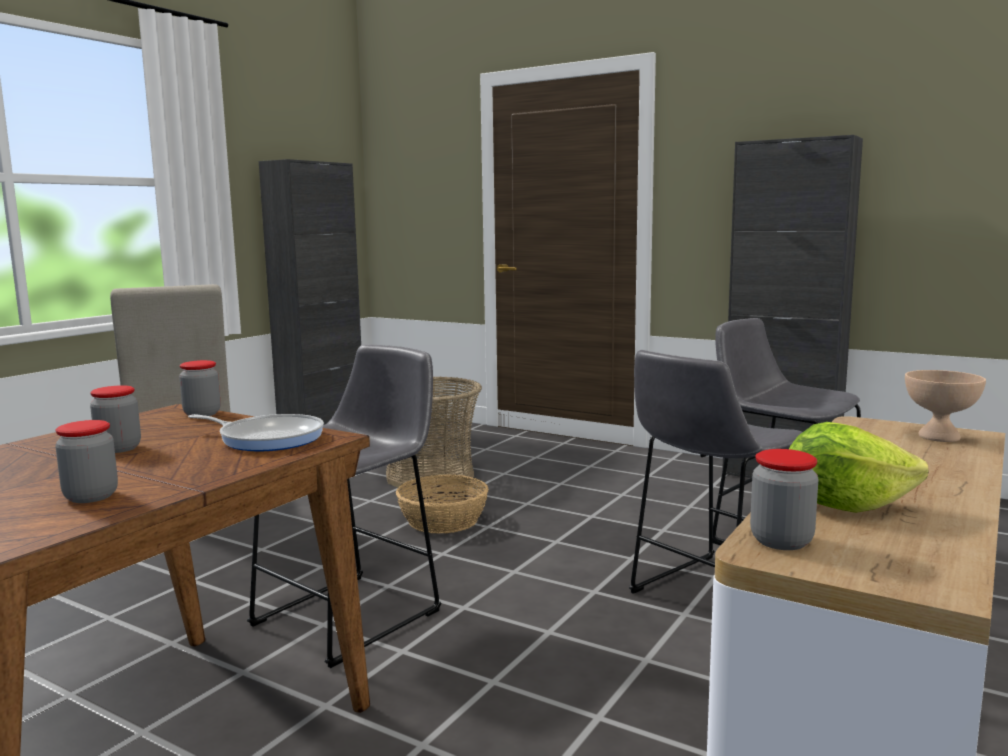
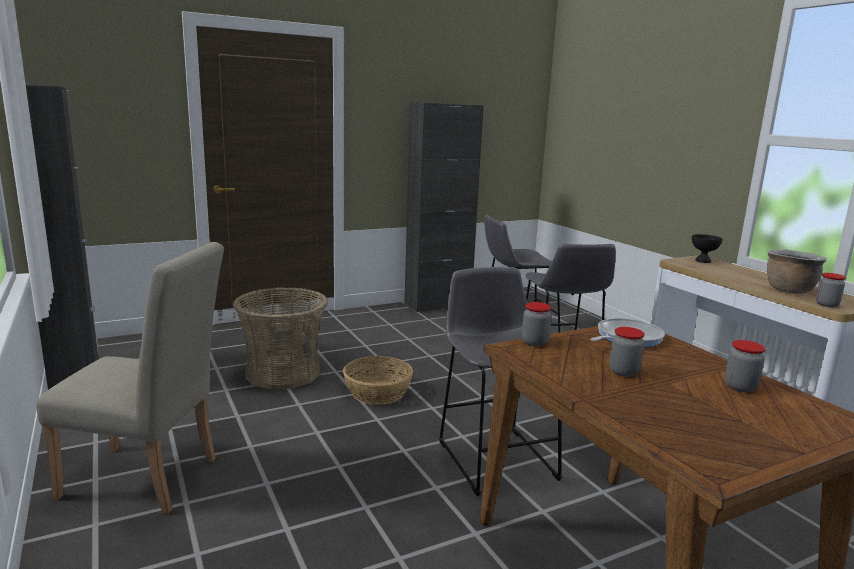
camera: 60 degrees left, 5 degrees up
lettuce [789,422,928,513] -> brown cooking pot [767,249,827,294]
beige bowl [905,370,986,442] -> black bowl [692,234,723,263]

